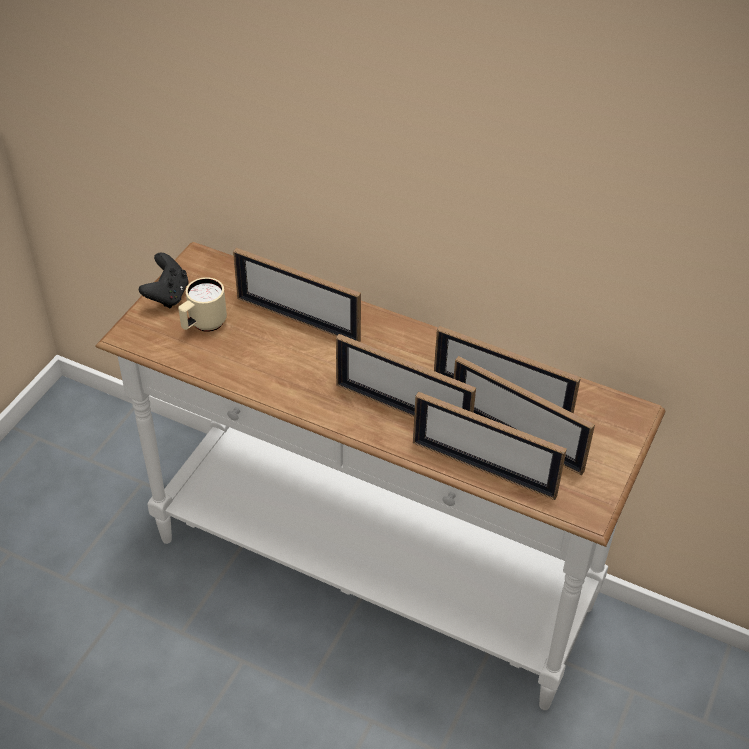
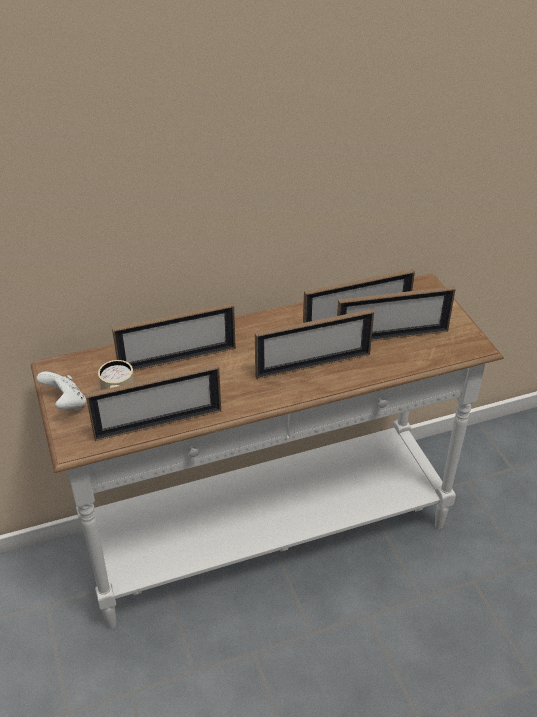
camera: 45 degrees left, 5 degrees down
black game controller [139,253,188,308] -> white game controller [36,371,86,410]
picture frame [413,392,567,500] -> picture frame moved to [85,364,221,441]

